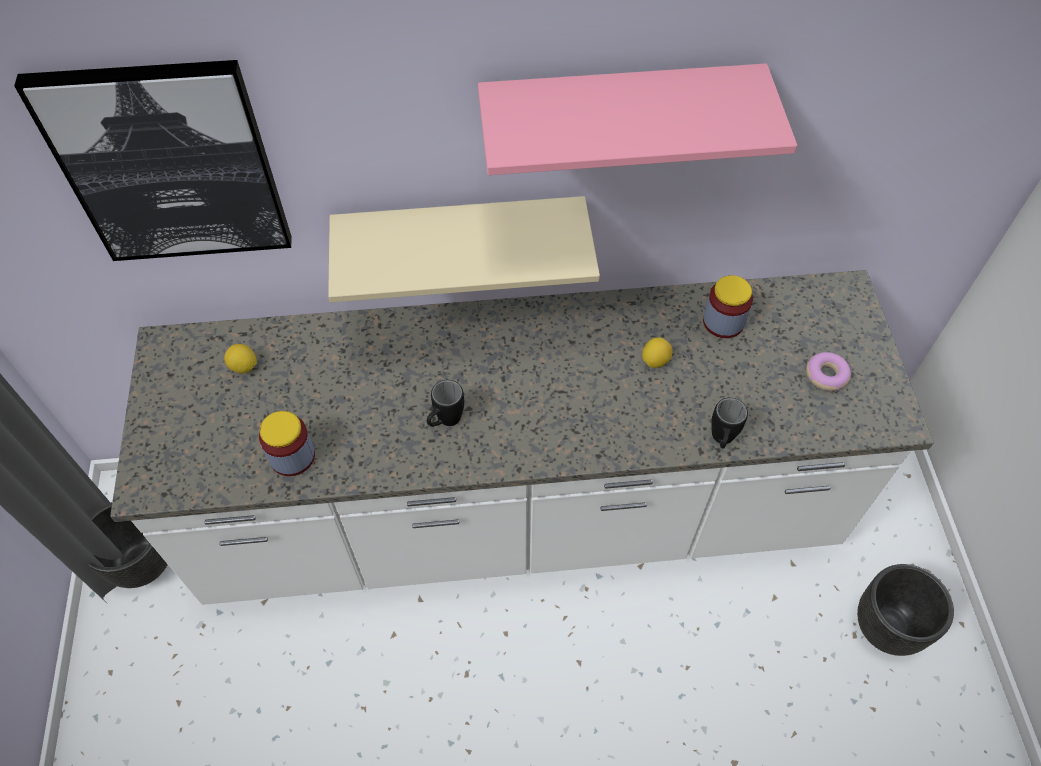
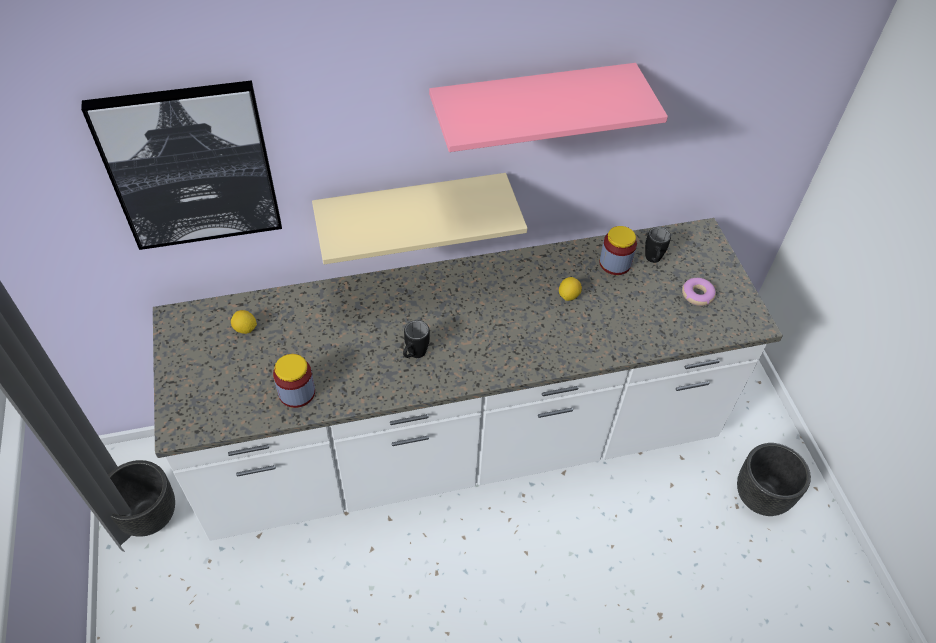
camera: 10 degrees left, 5 degrees down
black mug [711,398,748,449] -> black mug moved to [645,227,671,263]

